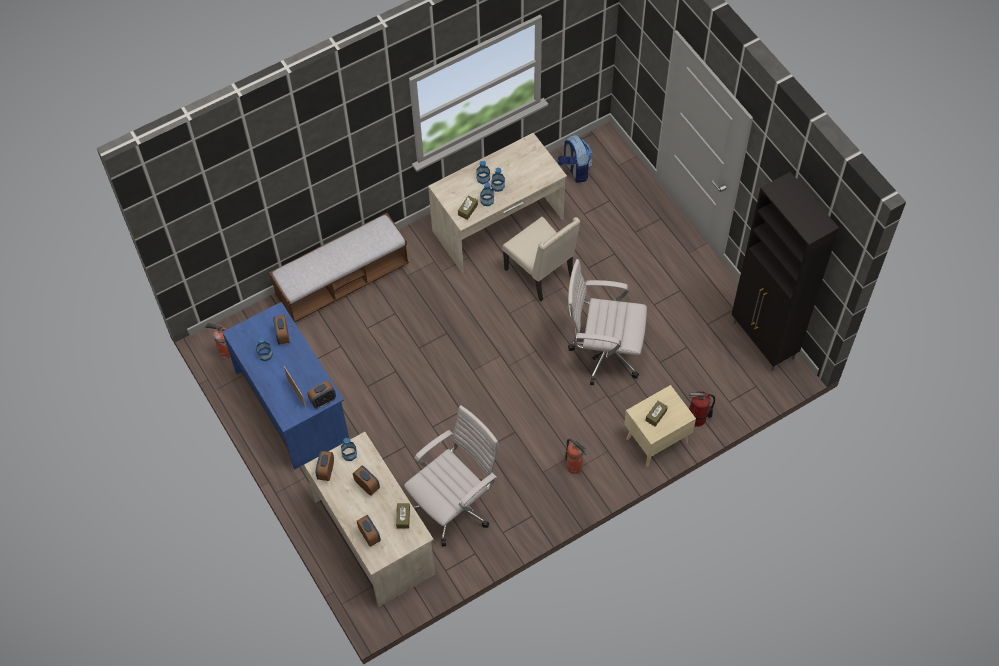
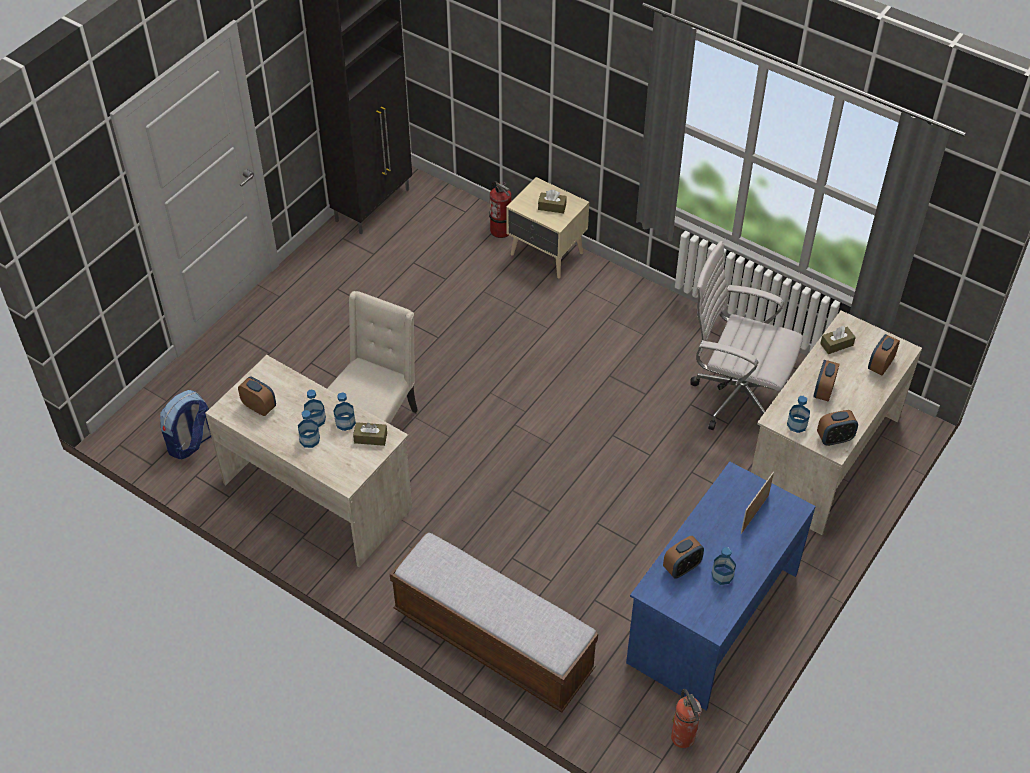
camera: 115 degrees left, 10 degrees down
alarm clock [307,381,336,409] -> alarm clock moved to [238,377,276,416]
fire extinguisher [564,438,587,474] -> none
white office chair [568,259,647,385] -> none

